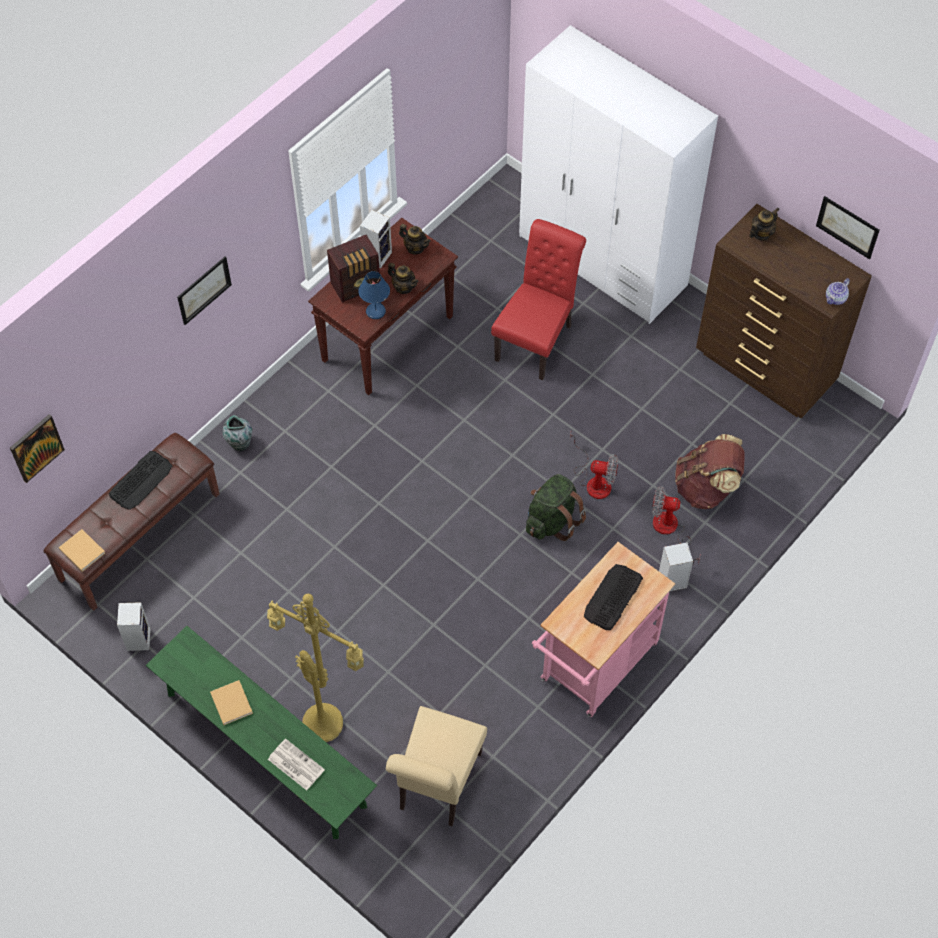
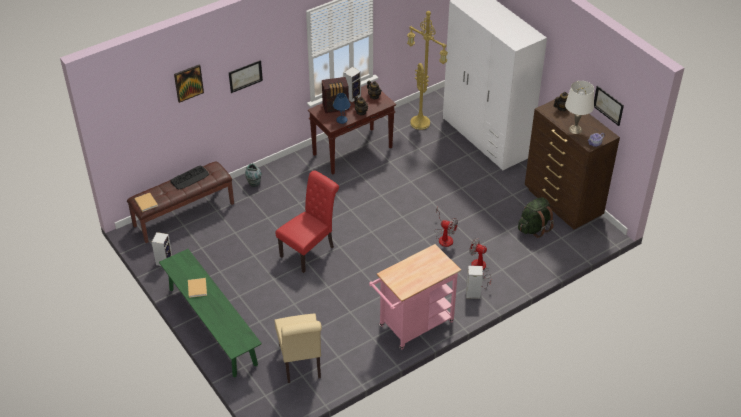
camera: 15 degrees right, 15 degrees down
picture [10,414,65,483] -> picture moved to [174,64,204,103]
yellow floor lamp [267,594,364,742] -> yellow floor lamp moved to [407,11,448,130]
newspaper [268,739,325,790] -> none
beige chair [386,706,487,826] -> beige chair turned 45 degrees counterclockwise [274,313,322,383]
red chair [491,219,586,380] -> red chair moved to [276,170,339,273]
green backpack [526,474,586,541] -> green backpack moved to [518,197,554,238]
keyboard [584,564,643,630] -> none
brown backpack [675,434,745,509] -> none
none -> white table lamp [565,81,594,134]

